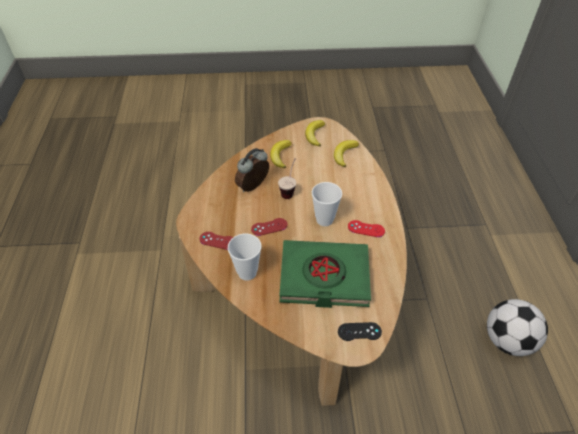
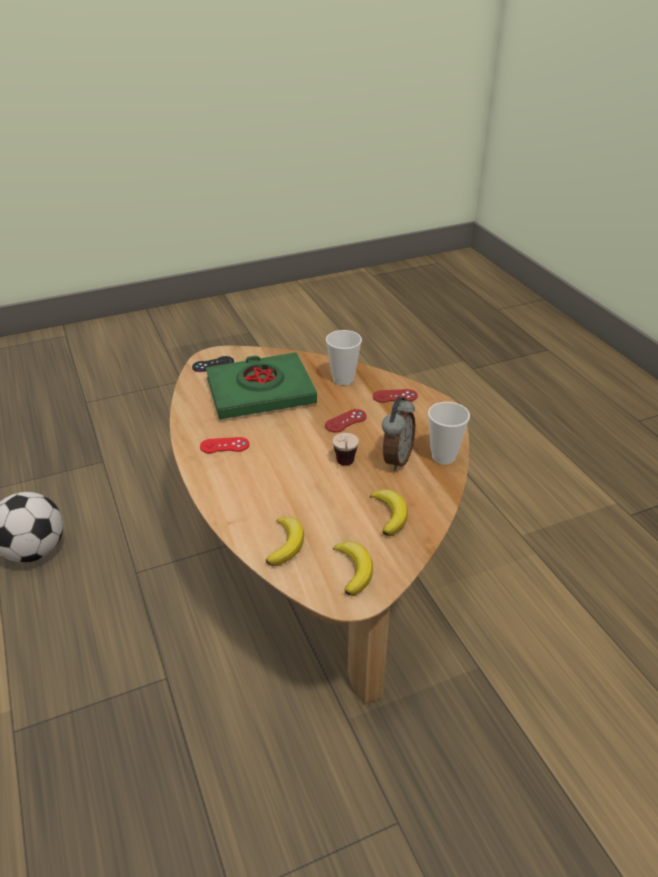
camera: 160 degrees right, 10 degrees down
cup [312,182,342,226] -> cup moved to [428,402,470,464]

